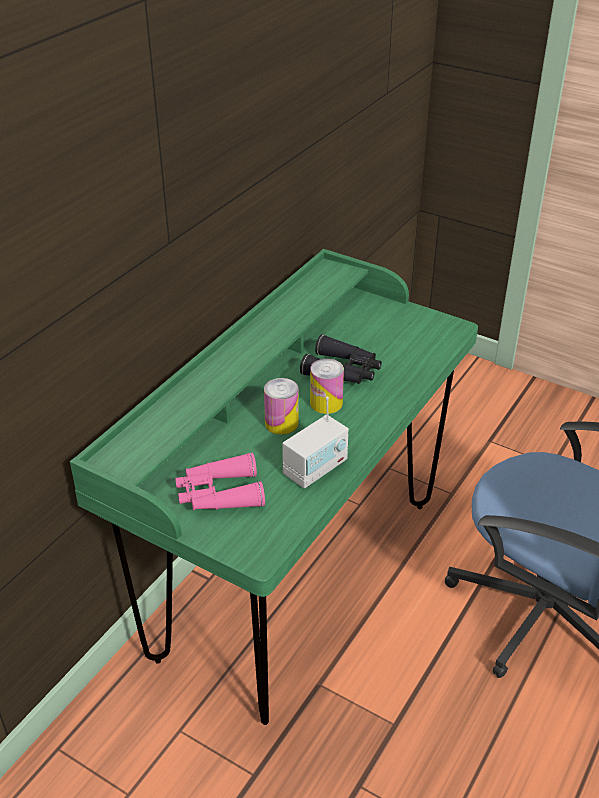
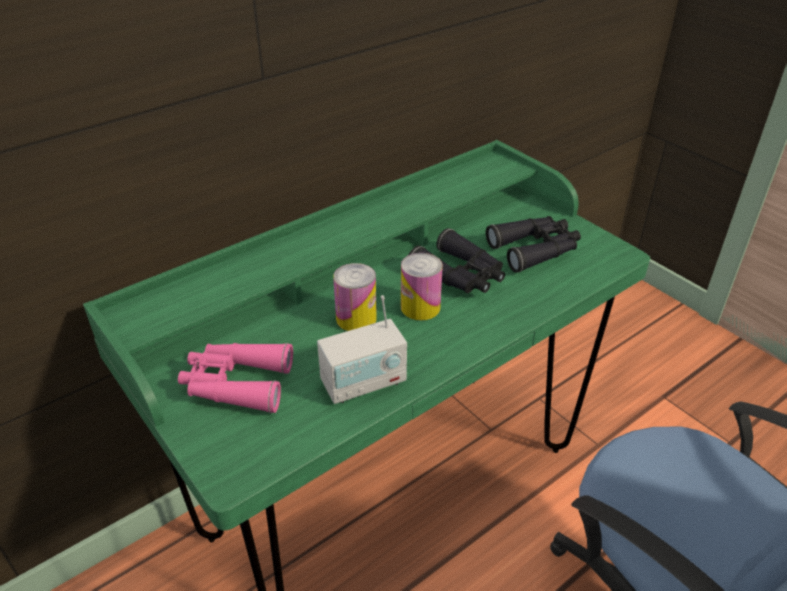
camera: 20 degrees right, 0 degrees up
none -> black binoculars [486,216,581,273]

